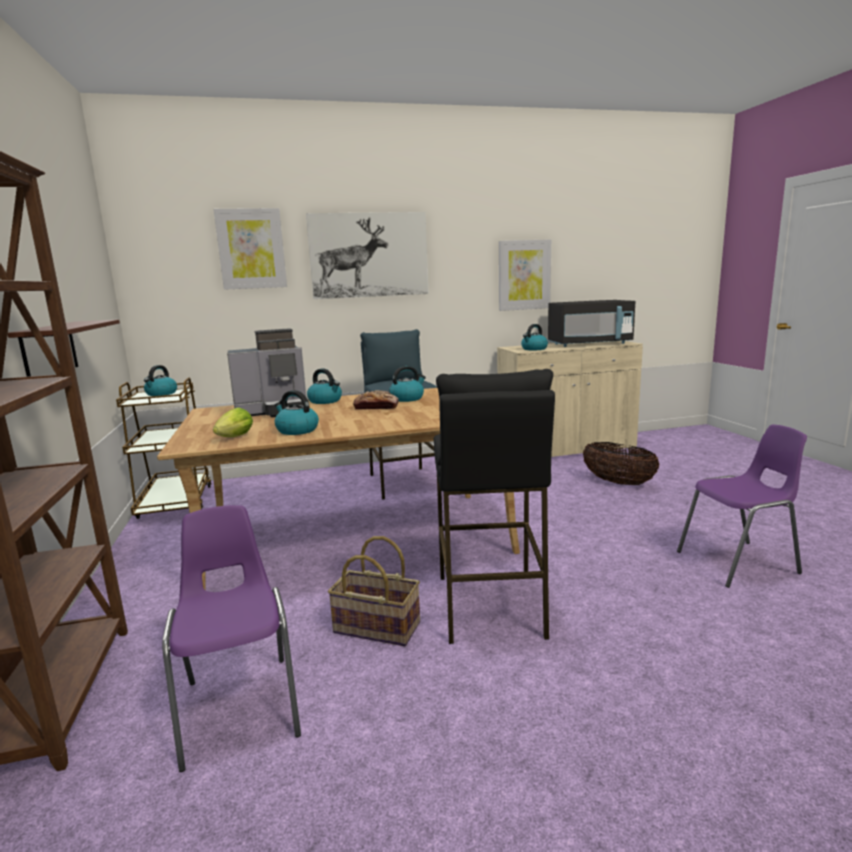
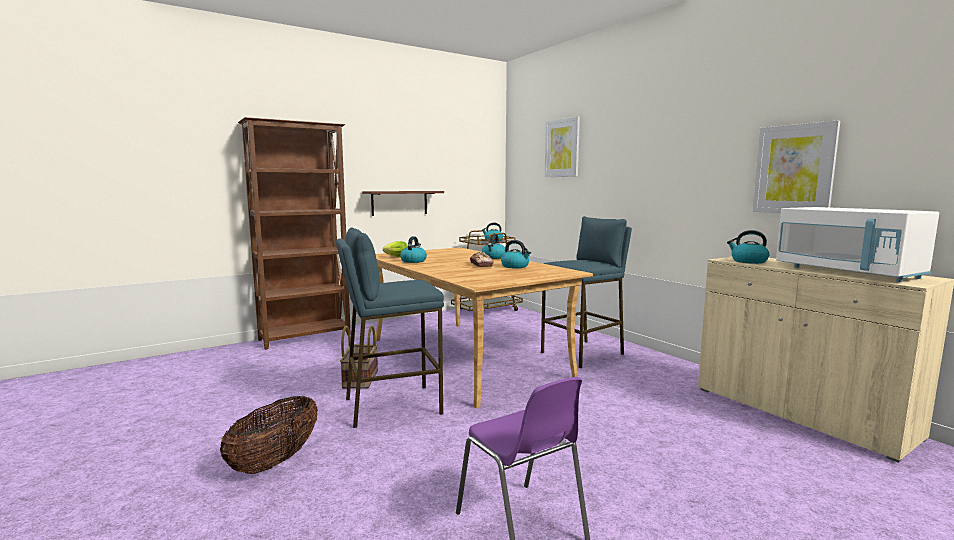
camera: 70 degrees right, 5 degrees down
purple chair [162,505,301,772] -> none
coffee machine [227,328,309,417] -> none
picture [306,212,429,299] -> none
black stool [433,369,555,644] -> blue stool [336,228,444,428]
black microwave [548,300,636,347] -> white microwave [776,207,939,282]
basket [583,442,659,485] -> basket moved to [220,396,318,474]

